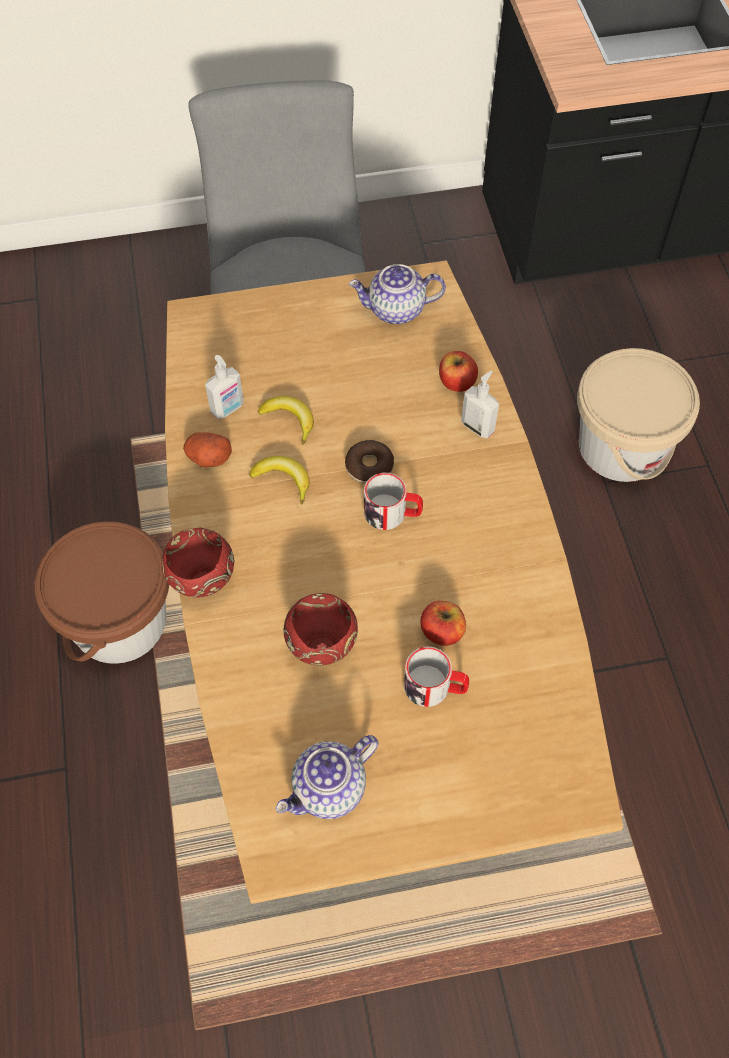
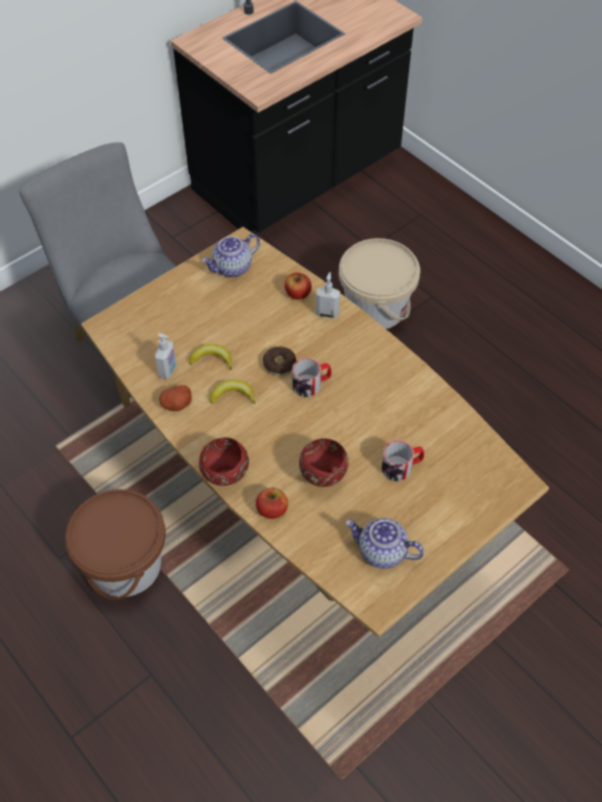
camera: 30 degrees left, 5 degrees down
teapot [275,735,379,819] -> teapot turned 90 degrees clockwise [346,518,424,569]
apple [420,601,466,646] -> apple moved to [256,488,288,519]

